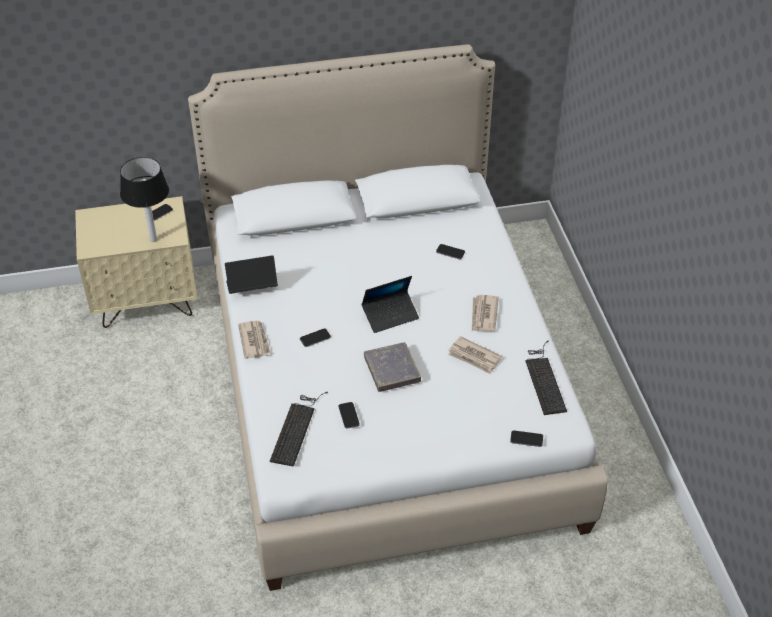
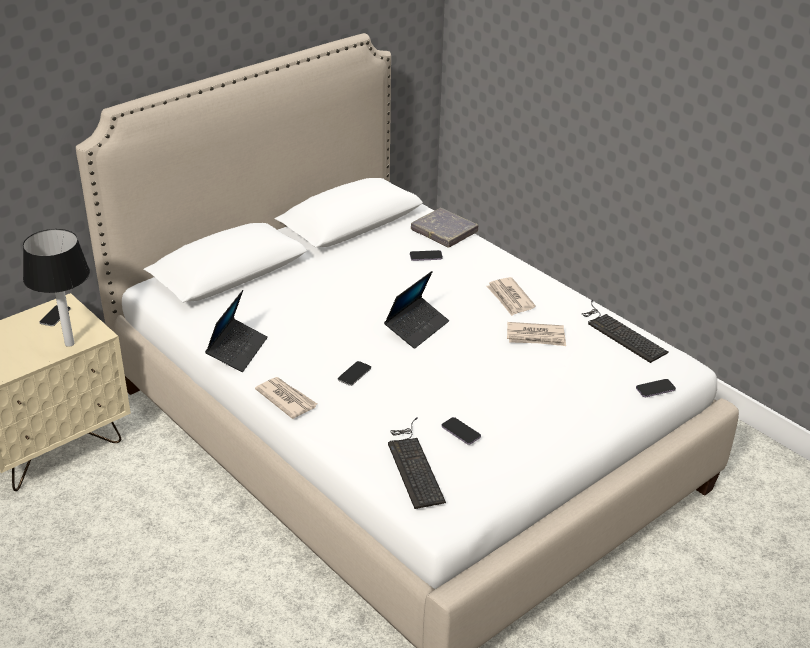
camera: 30 degrees left, 10 degrees down
laptop [225,255,278,294] -> laptop turned 150 degrees clockwise [205,290,268,372]
grey book [364,342,421,392] -> grey book moved to [411,208,478,248]

